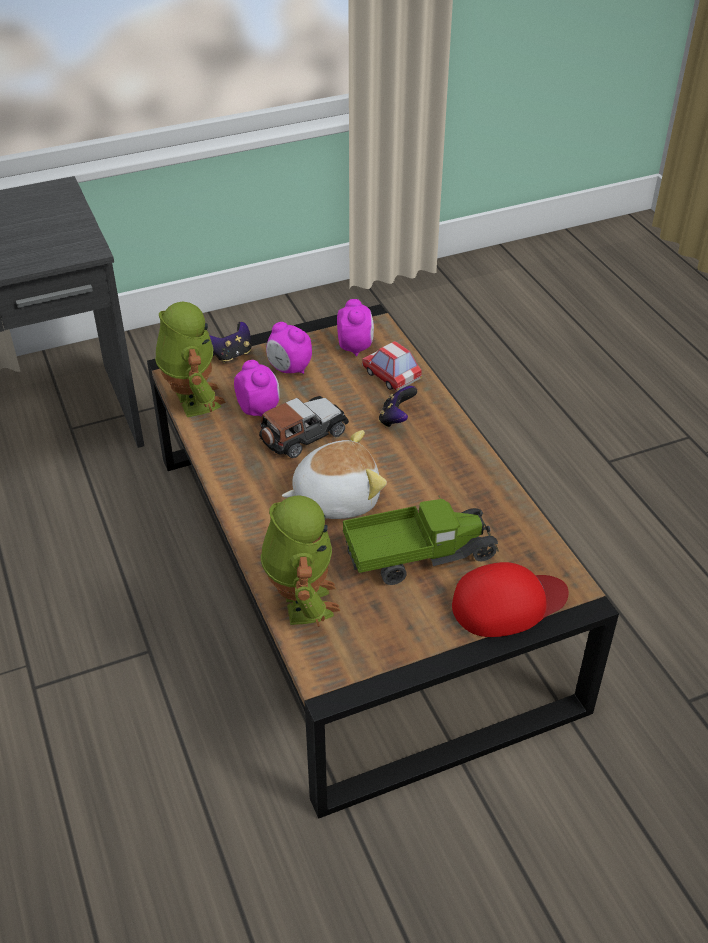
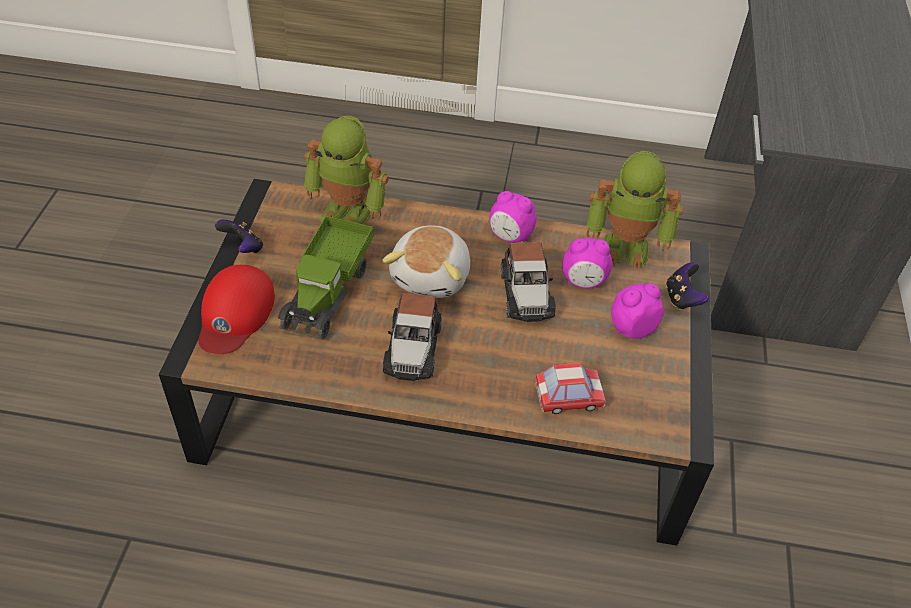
camera: 120 degrees right, 5 degrees up
alarm clock [337,299,374,356] -> alarm clock moved to [489,191,537,242]
game controller [379,386,417,427] -> game controller moved to [215,220,263,253]
none -> toy car [383,293,442,381]

